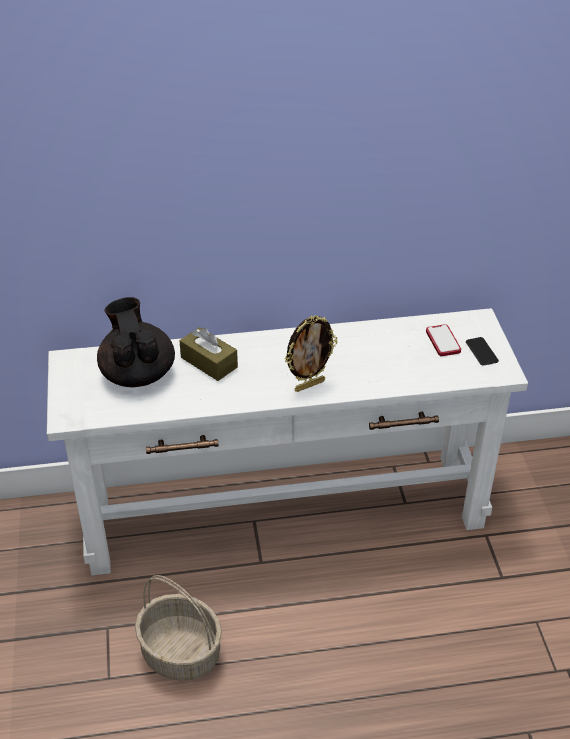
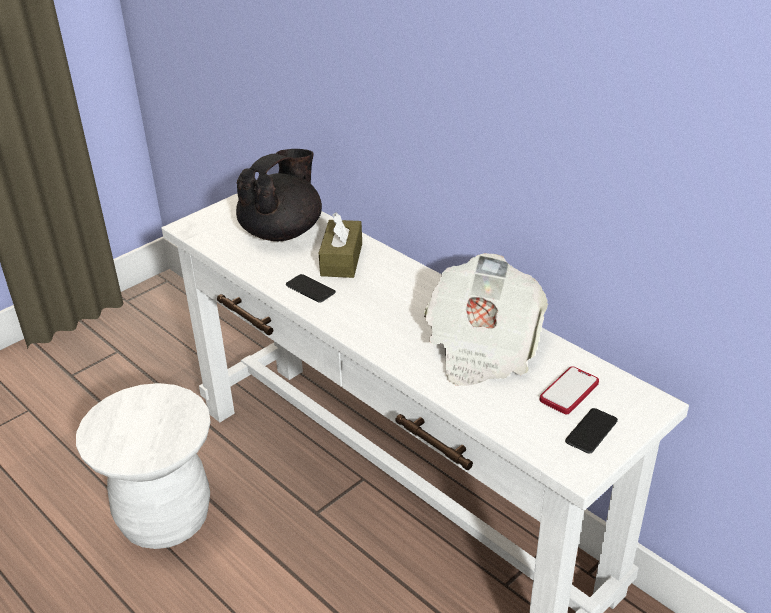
camera: 55 degrees right, 5 degrees down
basket [135,575,222,681] -> white stool [76,383,211,549]
picture frame [285,316,337,392] -> none
none -> phone [286,274,336,303]
none -> newspaper [424,253,548,386]

